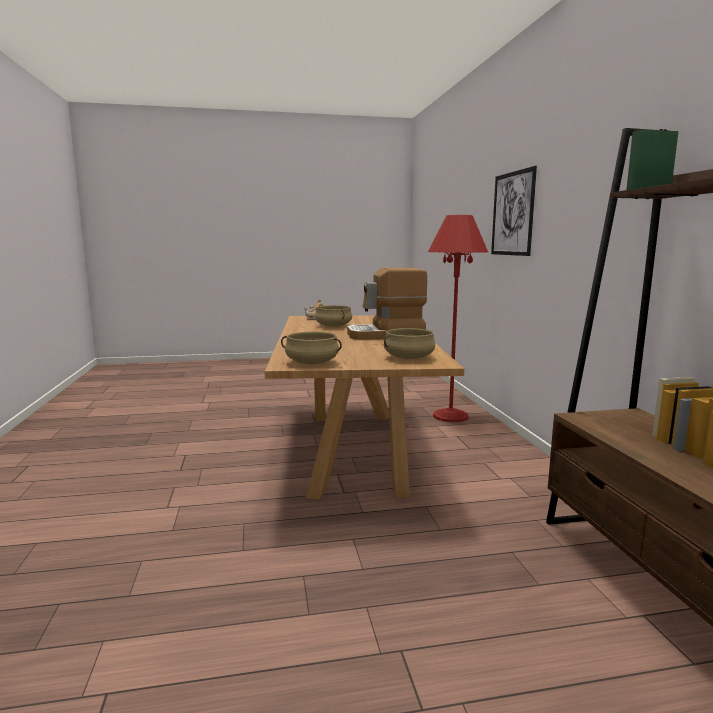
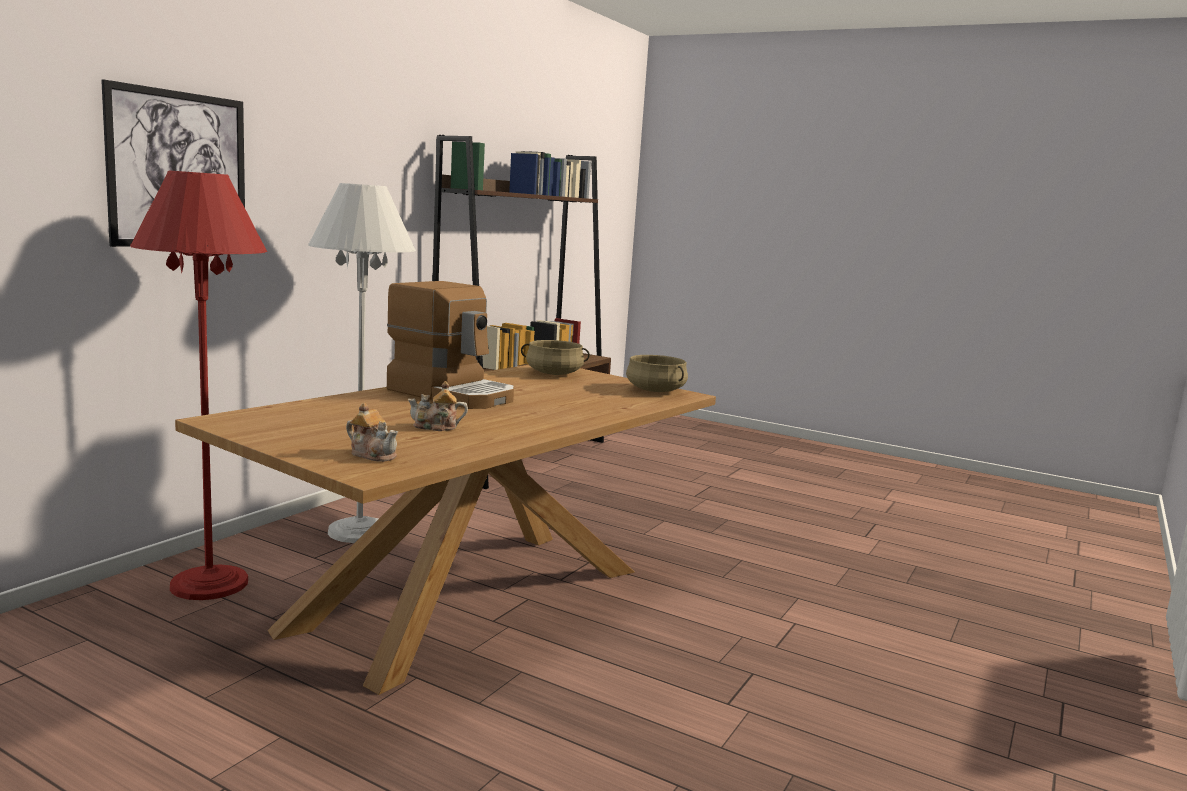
camera: 140 degrees left, 0 degrees up
beige cooking pot [315,305,352,327] -> teapot [408,381,468,431]
none -> white floor lamp [308,183,416,543]

